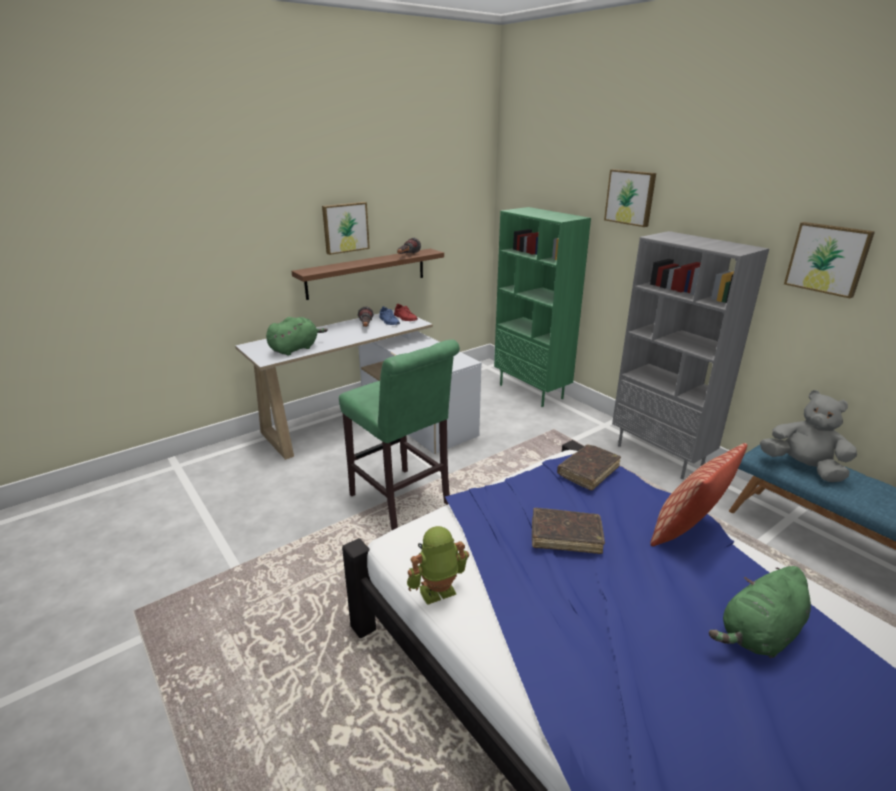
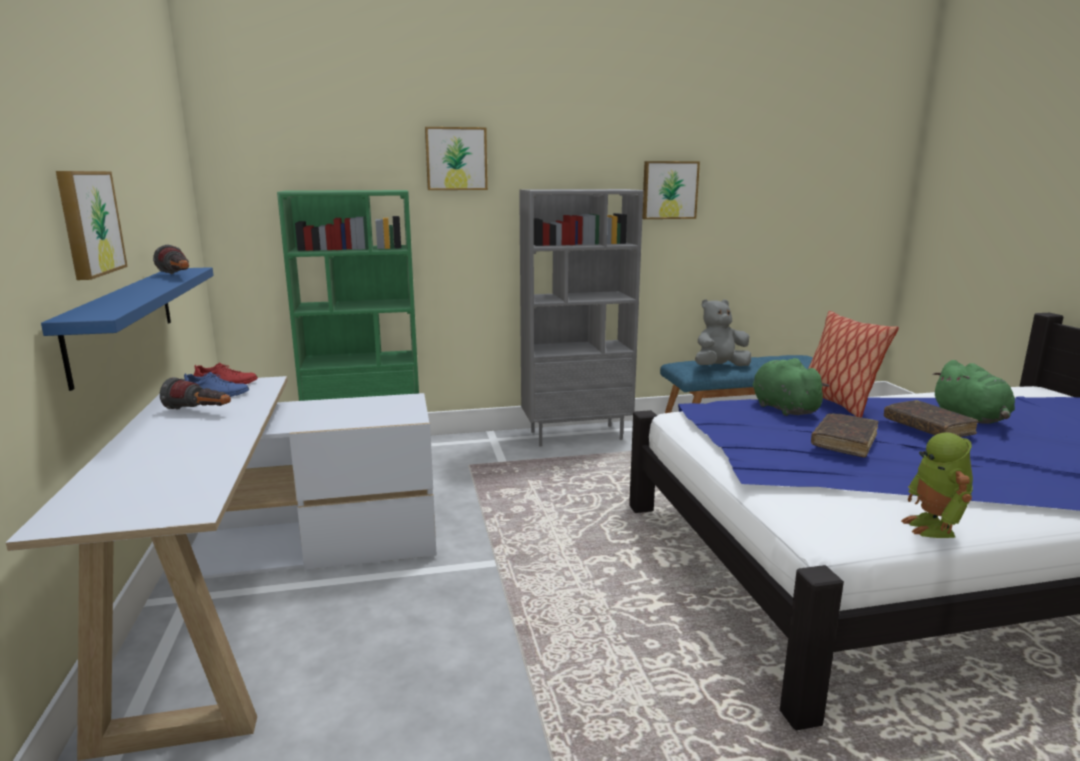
camera: 65 degrees left, 10 degrees down
green plush toy [266,317,328,356] -> green plush toy moved to [753,358,829,416]
brown shelf [292,248,444,300] -> blue shelf [41,267,214,391]
green stool [339,339,460,530] -> none
brown book [557,445,621,490] -> brown book moved to [884,400,978,437]

